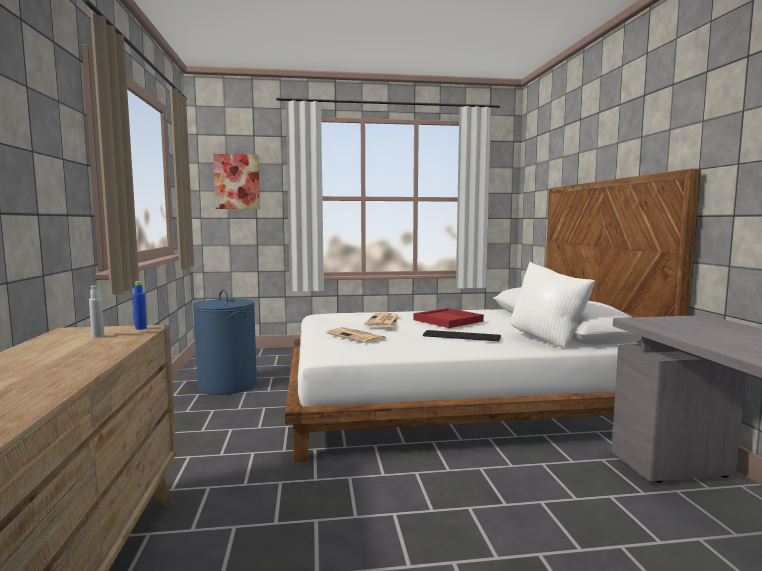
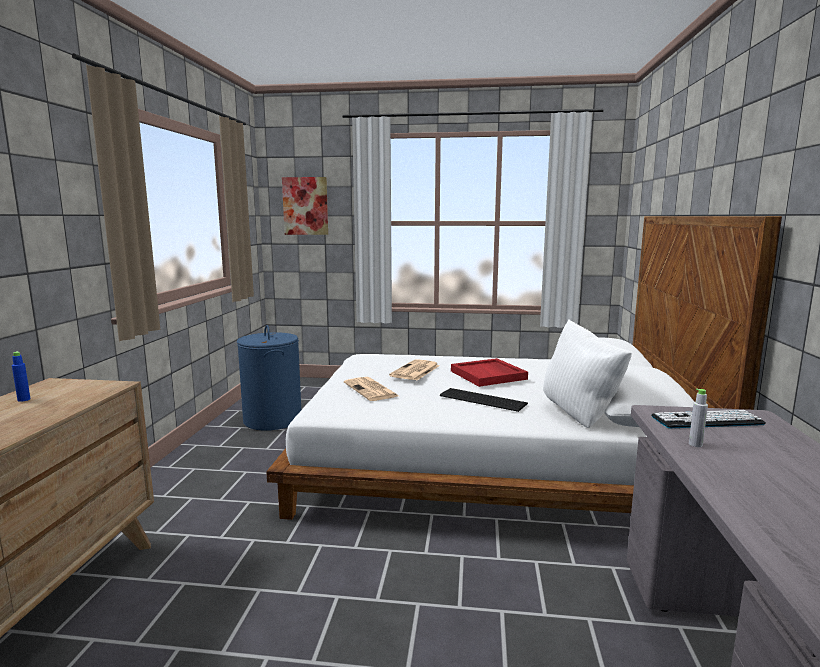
camera: 15 degrees right, 5 degrees up
grey bottle [89,286,104,338] -> grey bottle moved to [689,389,708,447]
blue bottle [133,281,147,330] -> blue bottle moved to [12,351,31,402]
none -> keyboard [651,410,766,428]

